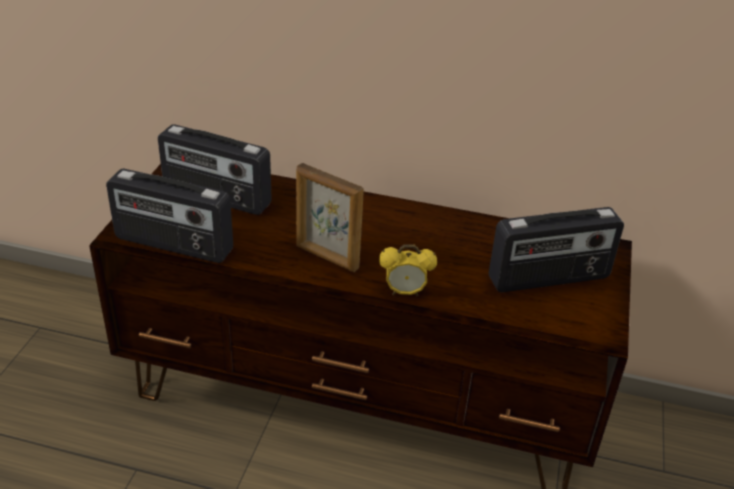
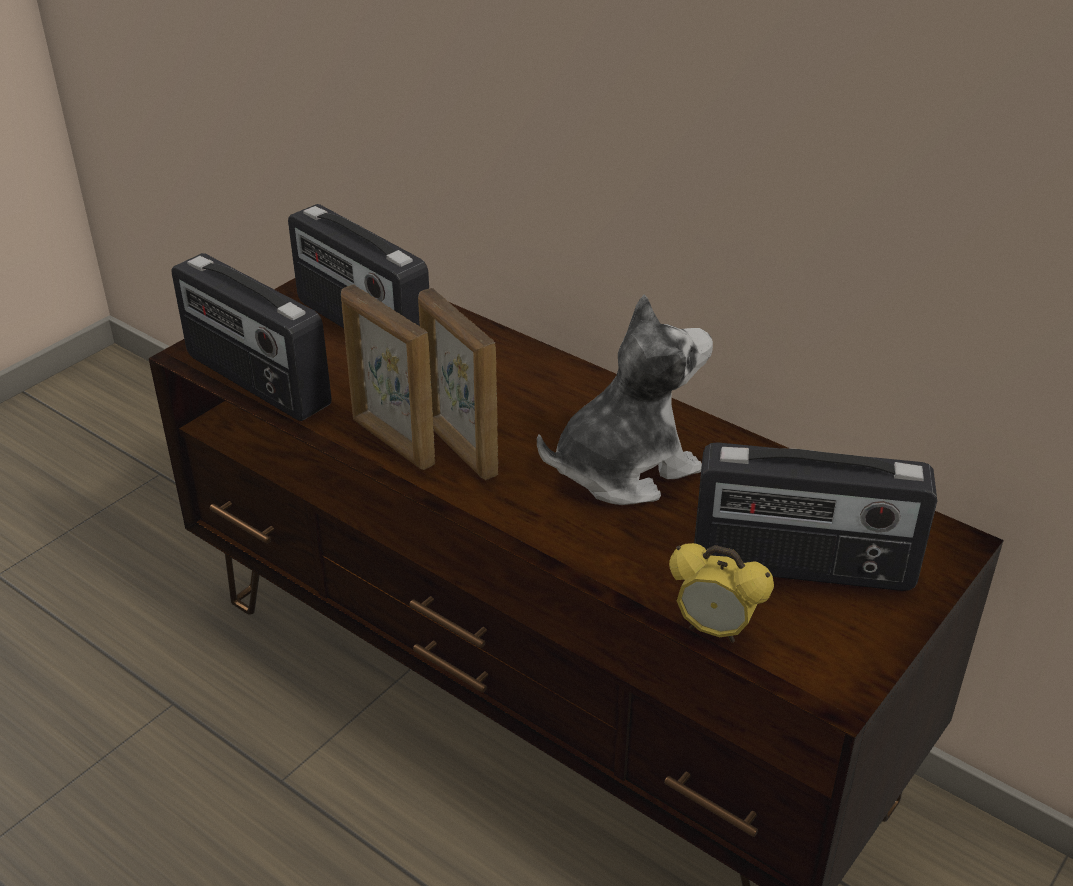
camera: 25 degrees right, 0 degrees up
alarm clock [379,245,437,296] -> alarm clock moved to [669,543,774,643]
none -> picture frame [341,285,435,470]
none -> plush toy [537,294,713,505]

